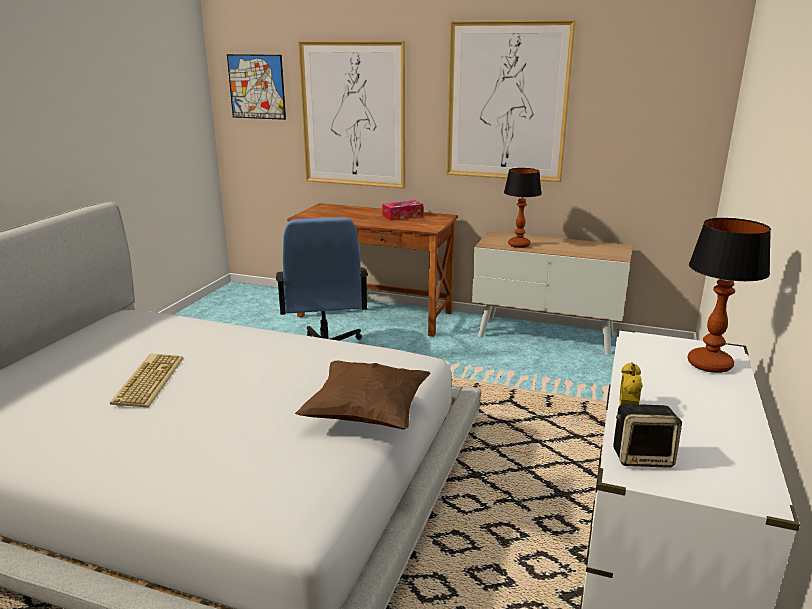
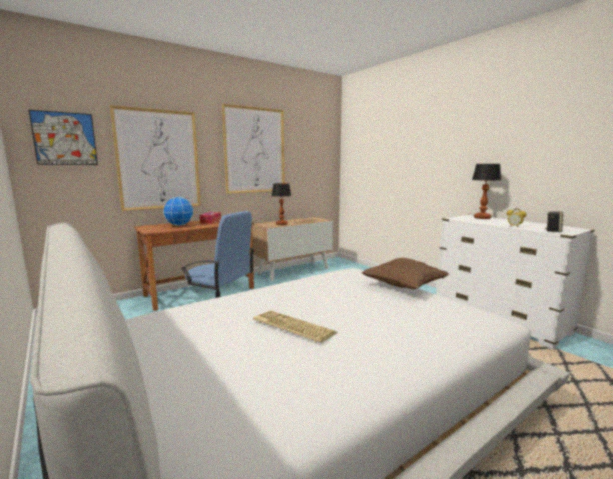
camera: 55 degrees left, 10 degrees down
none -> globe [163,197,194,226]

